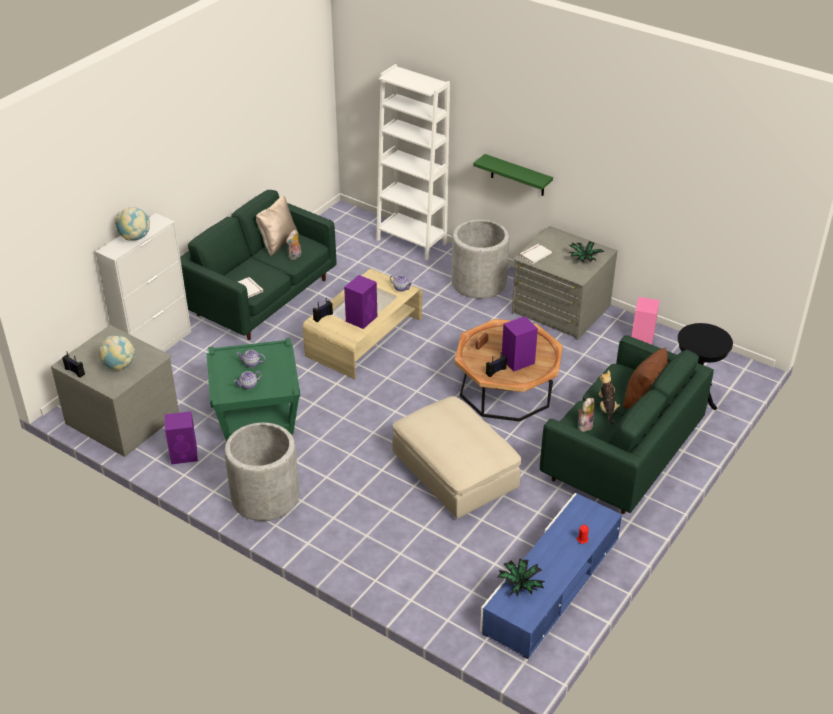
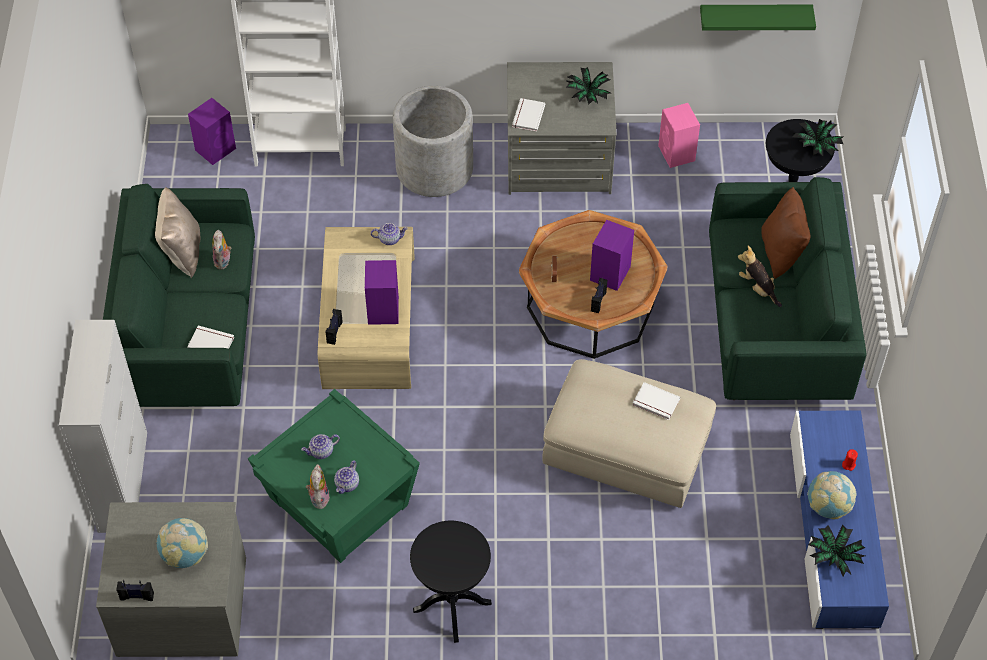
camera: 35 degrees left, 15 degrees up
globe [115,207,150,241] -> globe moved to [807,471,857,519]
purple speaker [165,411,198,465] -> purple speaker moved to [188,98,236,165]
grey planter [224,422,299,521] -> black side table [410,521,492,643]
green shelf [473,154,553,196] -> green shelf moved to [700,5,816,30]
plush toy [578,398,595,432] -> plush toy moved to [306,464,330,509]
none -> white book [632,382,680,420]
none -> potted plant [793,119,843,156]

